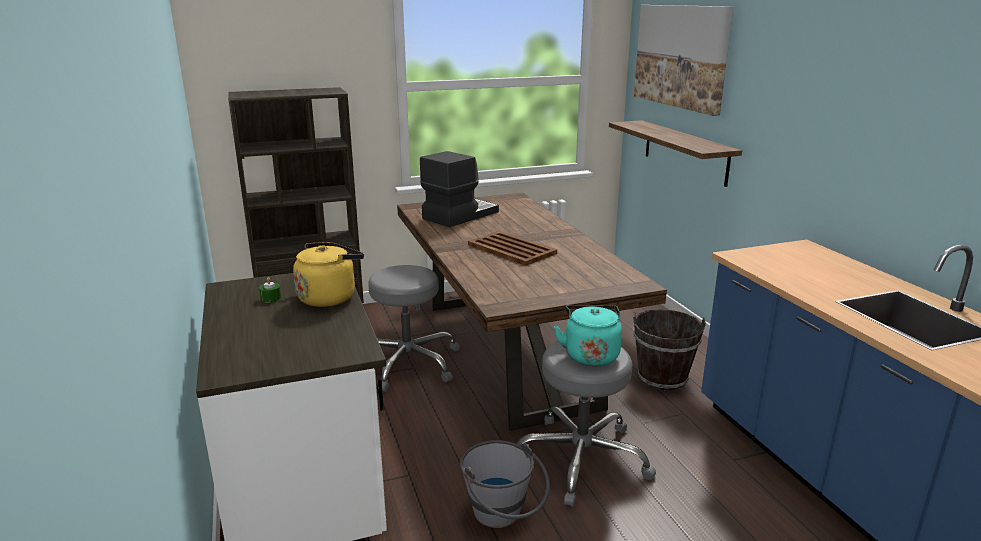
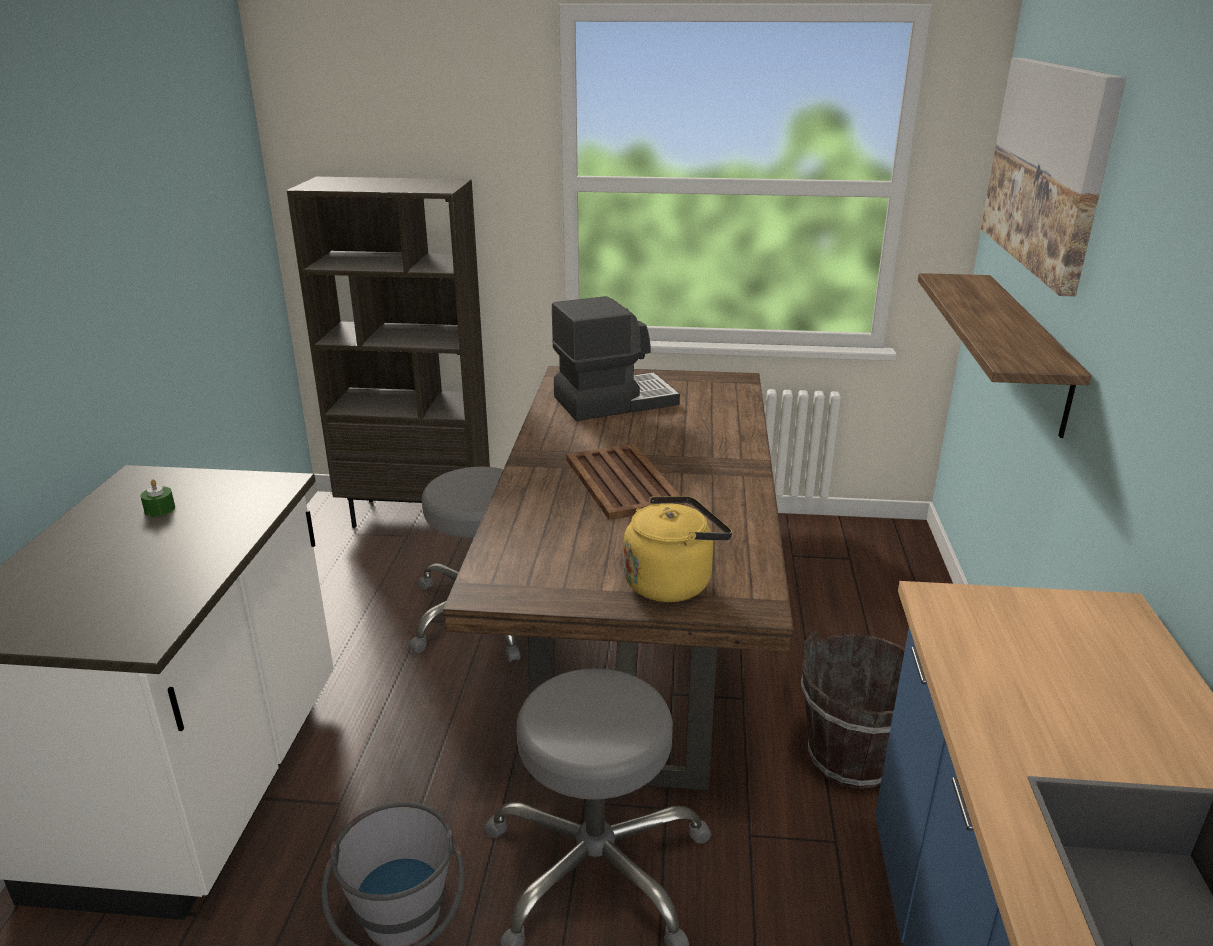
camera: 25 degrees right, 5 degrees up
yellow kettle [293,242,364,307] -> yellow kettle moved to [623,496,732,602]
turquoise kettle [554,305,622,366] -> none

